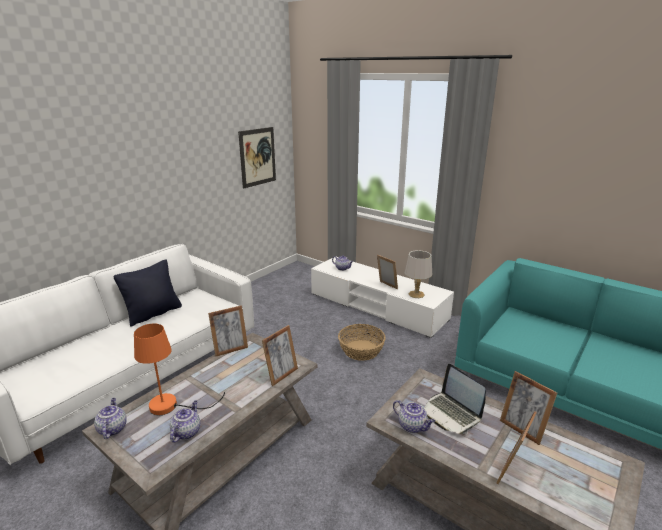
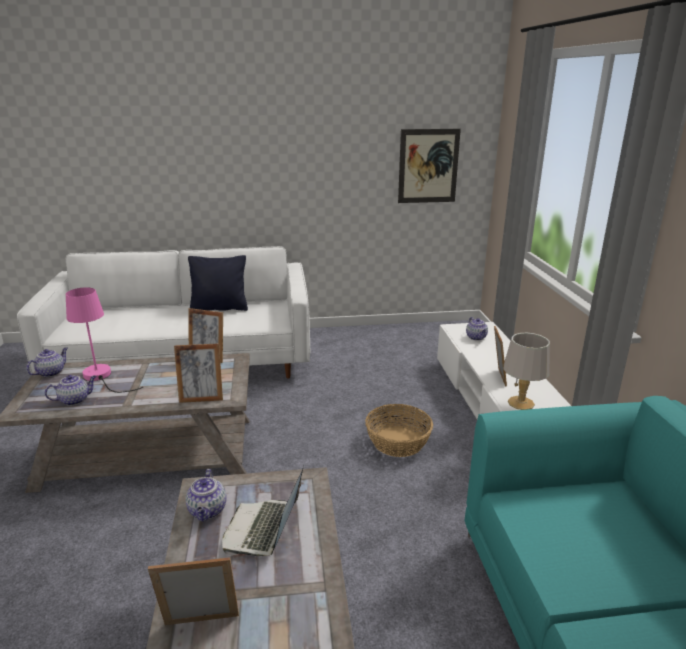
camera: 45 degrees right, 0 degrees up
orange table lamp [134,324,225,415] -> pink table lamp [66,287,143,393]
picture frame [500,371,557,445] -> none

